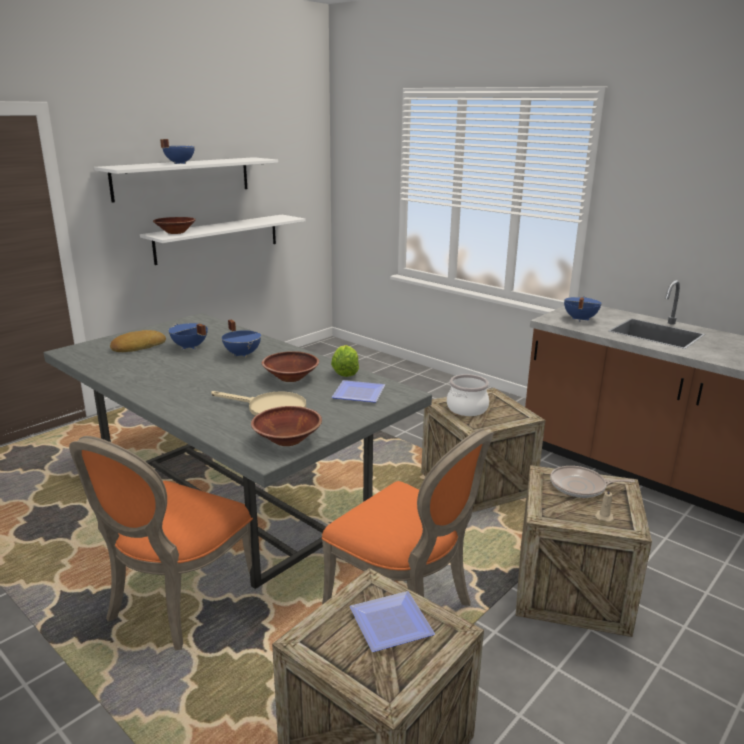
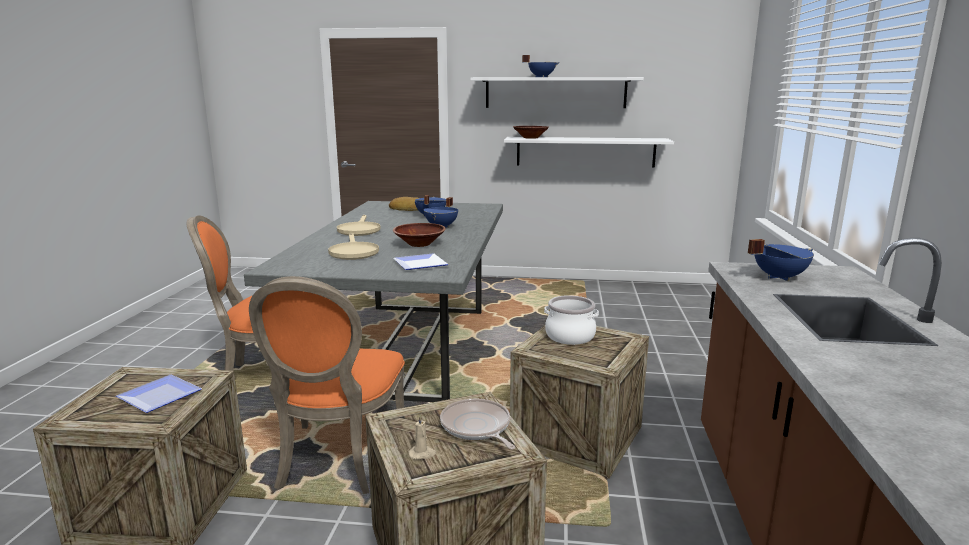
camera: 55 degrees right, 5 degrees down
brown bowl [251,406,322,446] -> none
lettuce [331,345,359,377] -> none
none -> beige frying pan [337,215,381,236]

